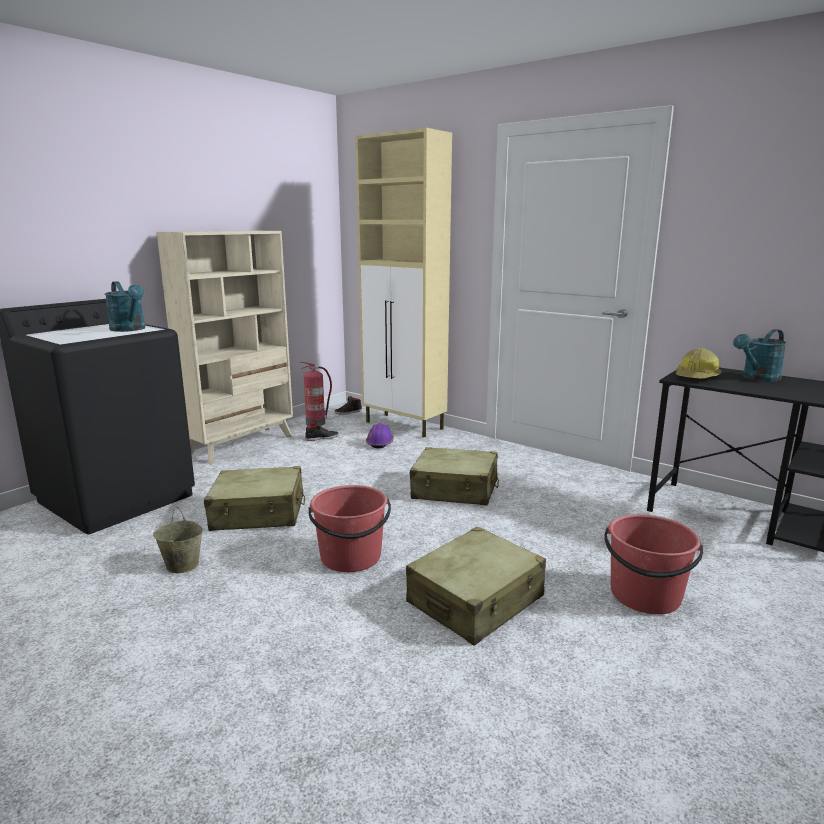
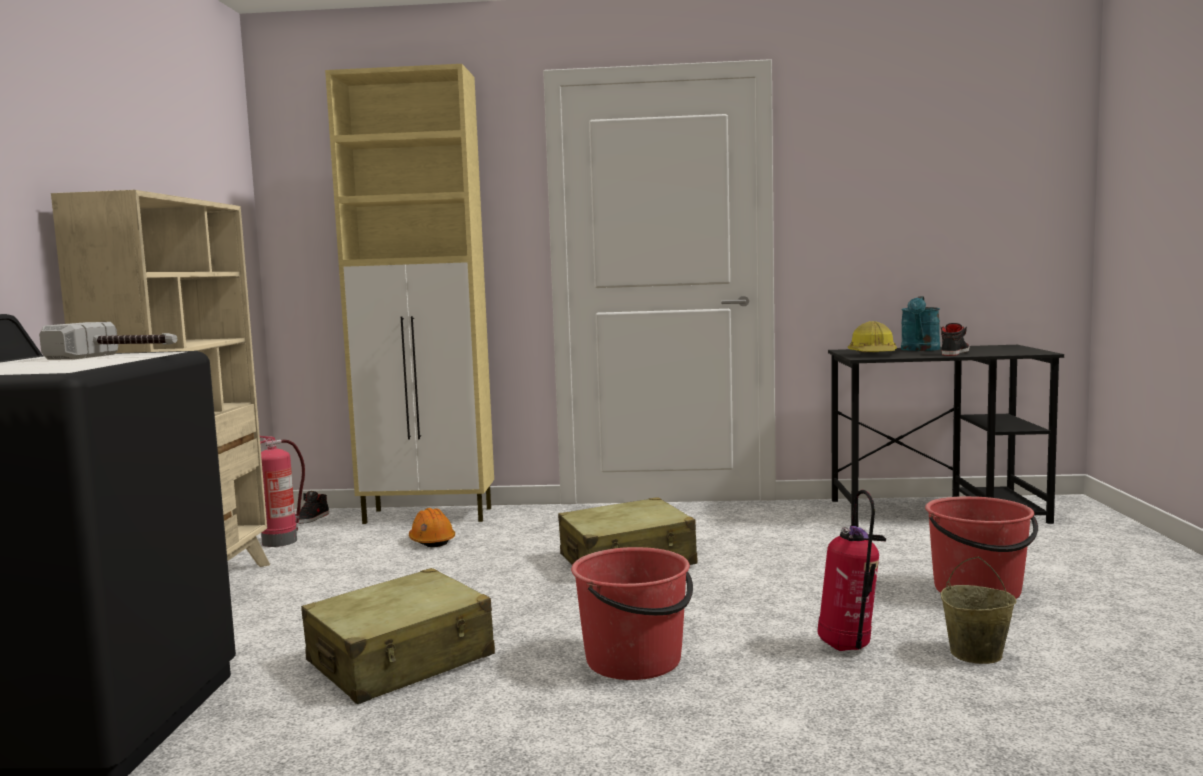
camera: 35 degrees left, 10 degrees down
turquoise watering can [105,281,145,332] -> hammer [39,322,177,360]
beige bucket [153,507,203,573] -> beige bucket moved to [941,557,1016,664]
black shoe [305,421,339,441] -> black shoe moved to [940,323,969,356]
purple hard hat [366,423,394,448] -> orange hard hat [409,508,455,547]
beige suitcase [406,527,546,646] -> fire extinguisher [817,490,886,651]

